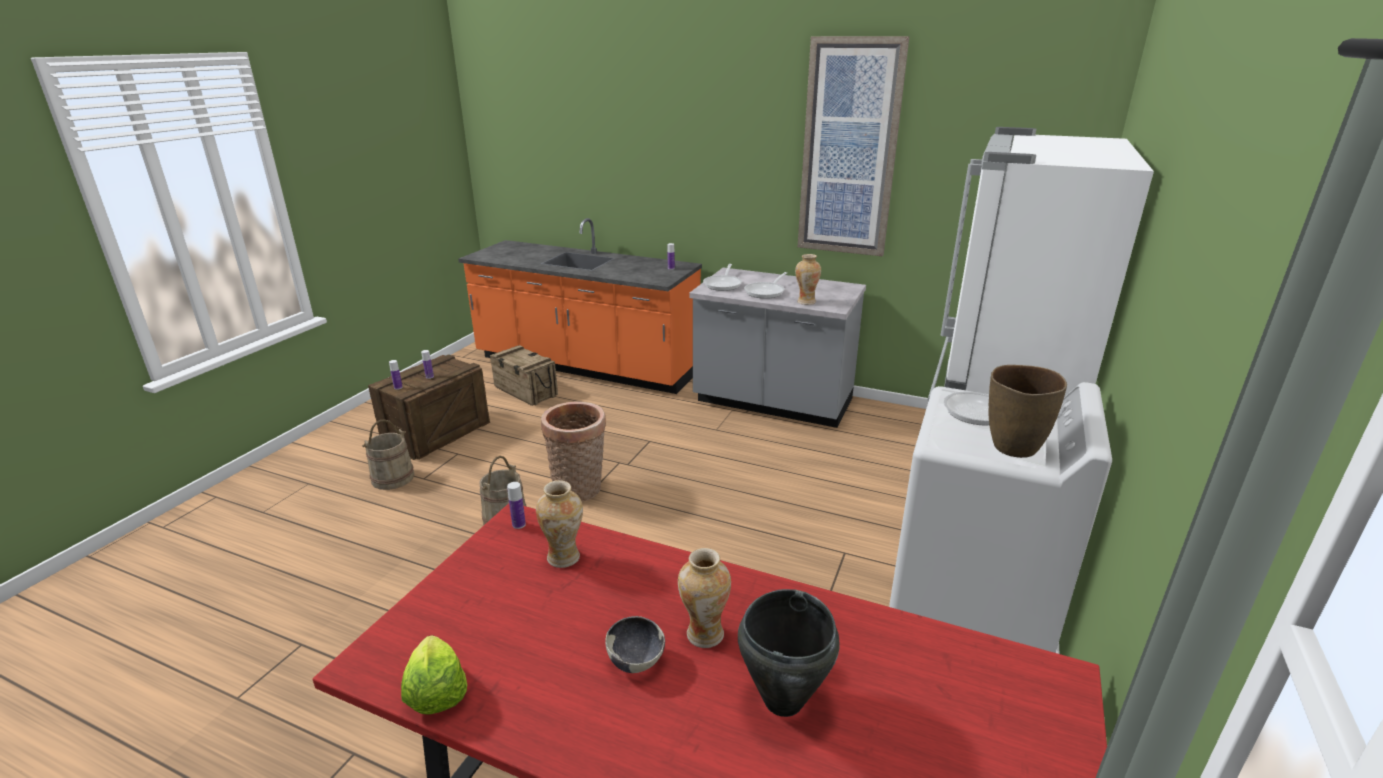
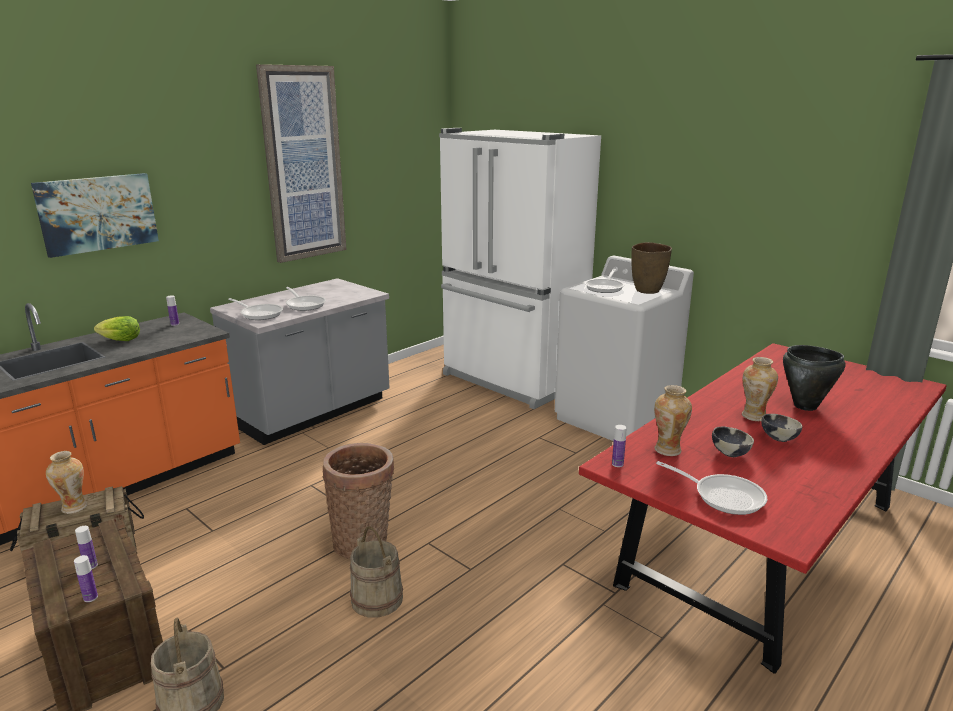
camera: 70 degrees left, 5 degrees down
lettuce [401,635,467,715] -> lettuce moved to [94,316,140,341]
vase [795,254,821,305] -> vase moved to [46,451,88,514]
none -> picture [31,173,159,258]
none -> frying pan [656,461,767,515]
none -> bowl [712,426,754,457]

